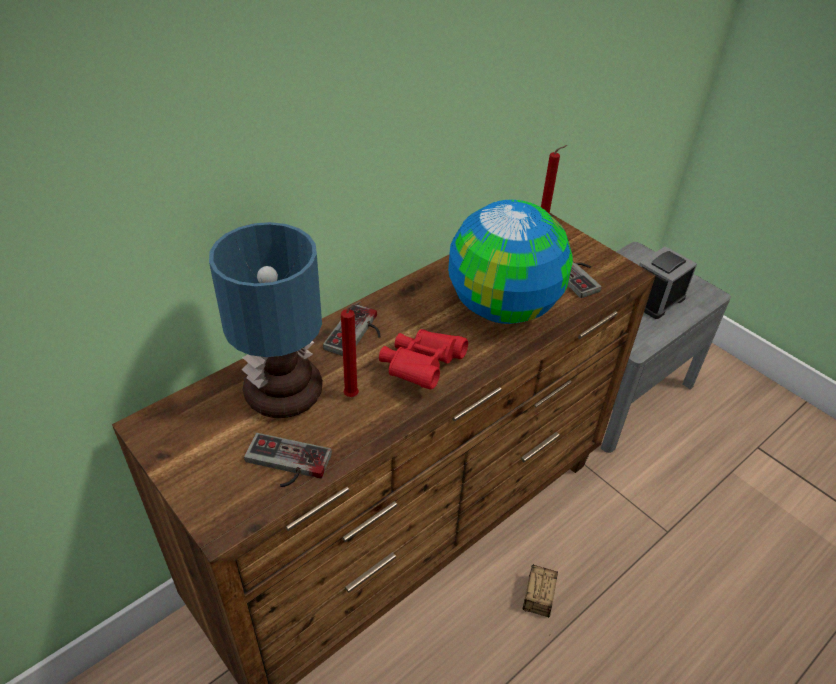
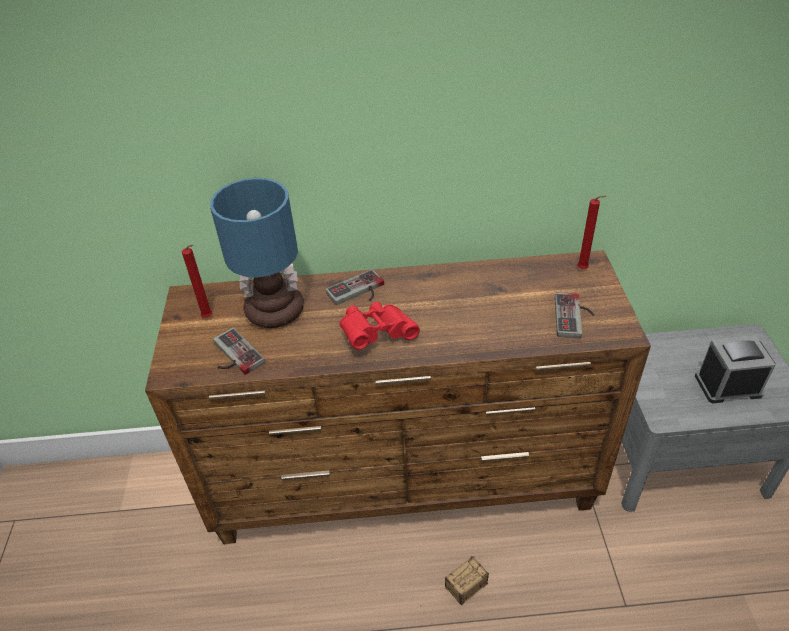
camera: 40 degrees right, 0 degrees up
red candle [341,301,362,397] -> red candle moved to [182,245,212,318]
globe [448,200,573,324] -> none

